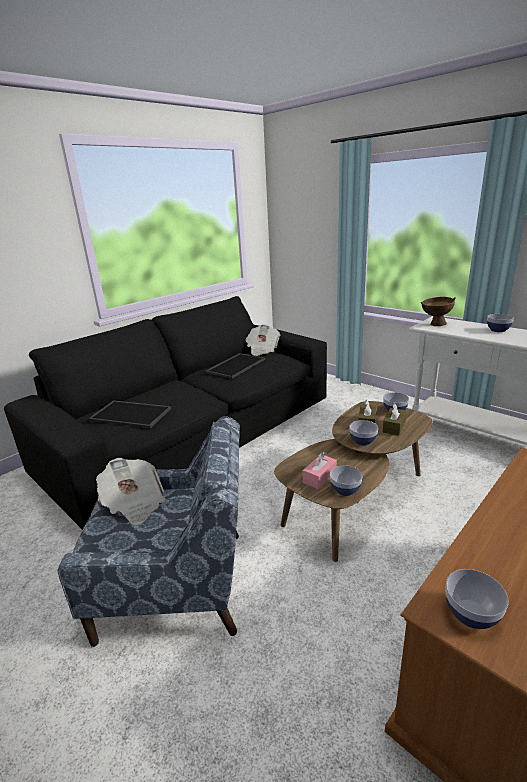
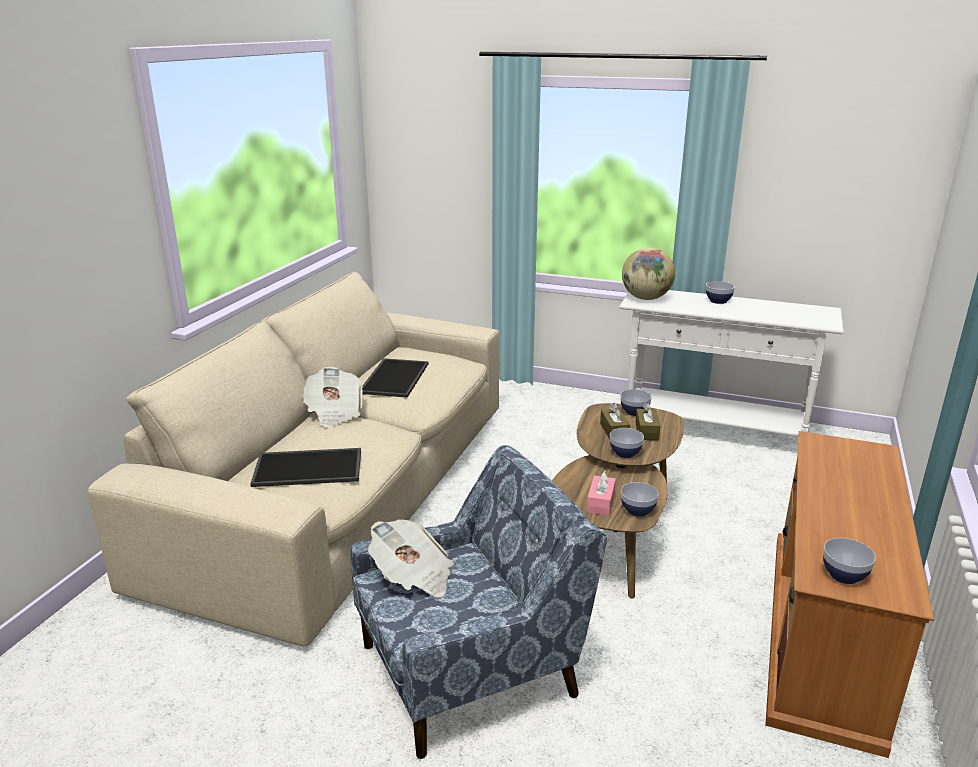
camera: 25 degrees left, 0 degrees up
black sofa [4,296,327,530] -> beige sofa [88,272,499,646]
newspaper [246,324,280,356] -> newspaper moved to [302,367,363,427]
brown bowl [421,297,456,326] -> globe [622,247,675,300]

